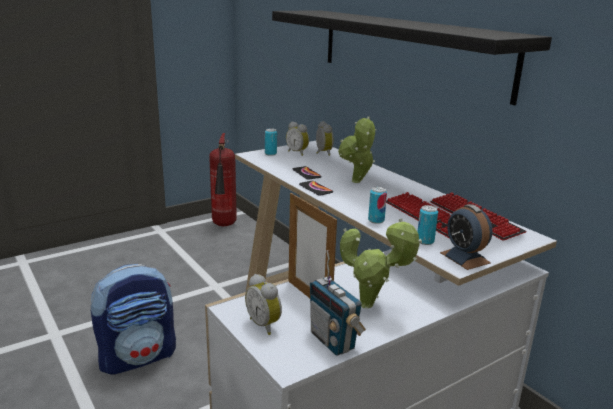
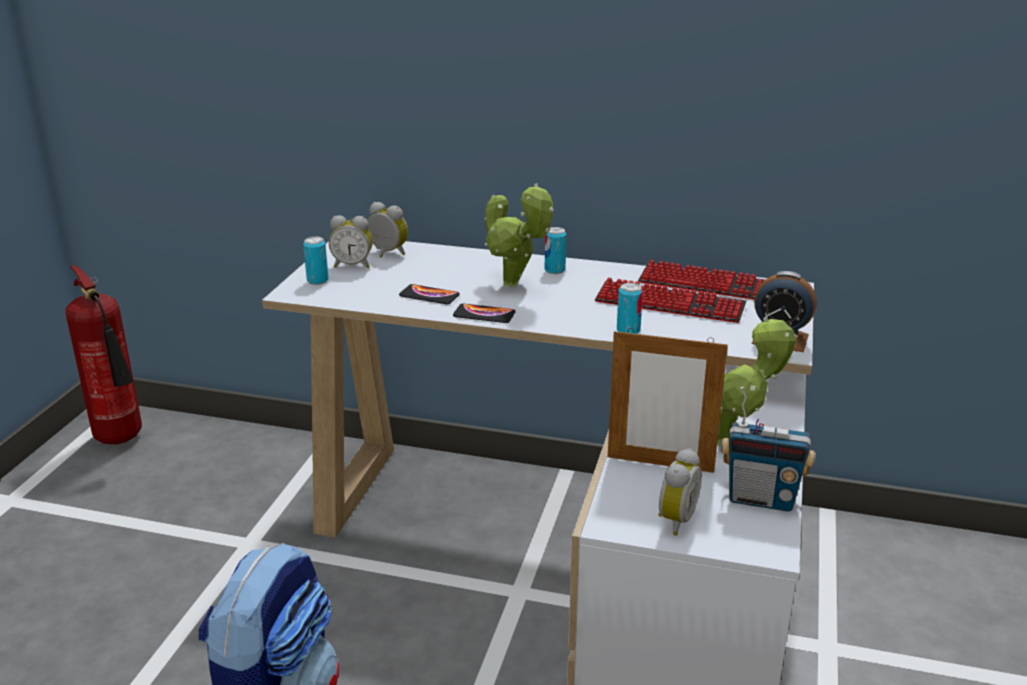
camera: 40 degrees left, 5 degrees up
alarm clock [245,274,282,335] -> alarm clock turned 75 degrees counterclockwise [658,448,702,536]
black shelf [272,10,552,105] -> none
can [417,205,438,245] -> can moved to [545,227,566,274]

